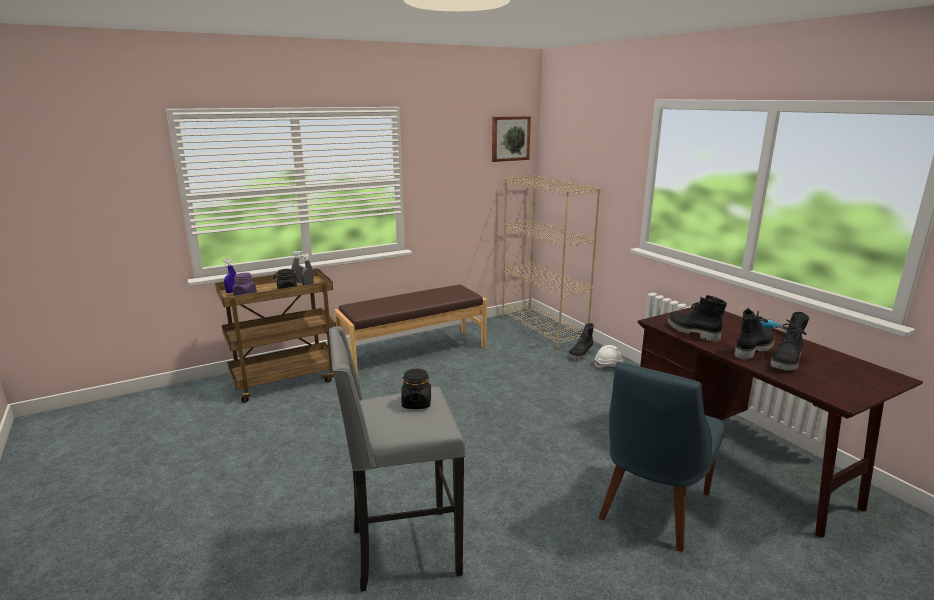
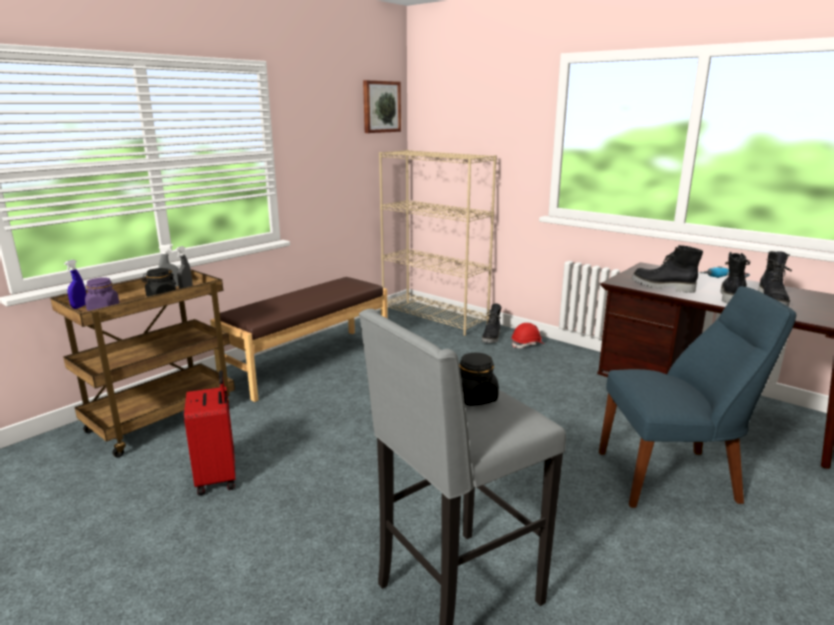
camera: 20 degrees left, 0 degrees up
white hard hat [594,345,623,368] -> red hard hat [511,323,544,348]
blue chair [598,362,725,552] -> blue chair turned 105 degrees counterclockwise [599,286,796,508]
none -> red suitcase [184,370,235,496]

